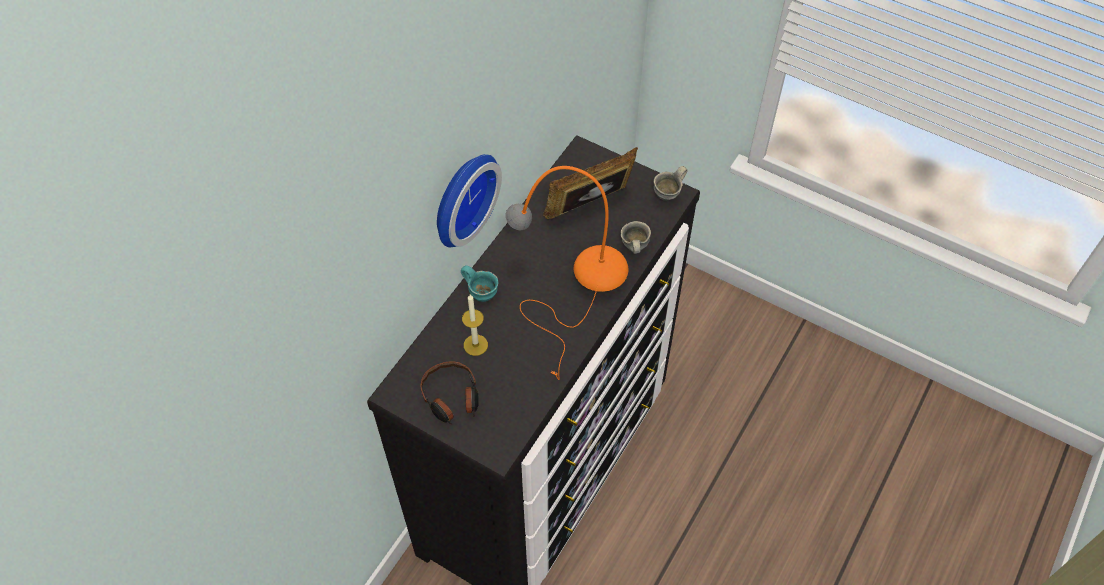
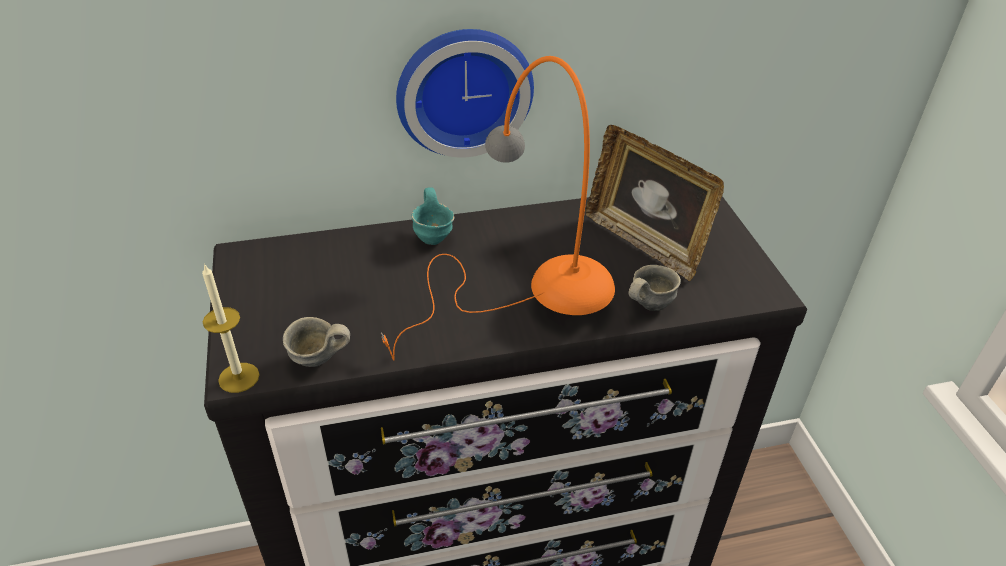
camera: 45 degrees right, 15 degrees down
headphones [420,361,479,425] -> none
candle [462,295,488,356] -> candle moved to [202,263,260,393]
picture frame [543,147,638,220] -> picture frame turned 150 degrees counterclockwise [585,125,724,281]
grey mug [654,166,688,201] -> grey mug moved to [283,317,350,367]

